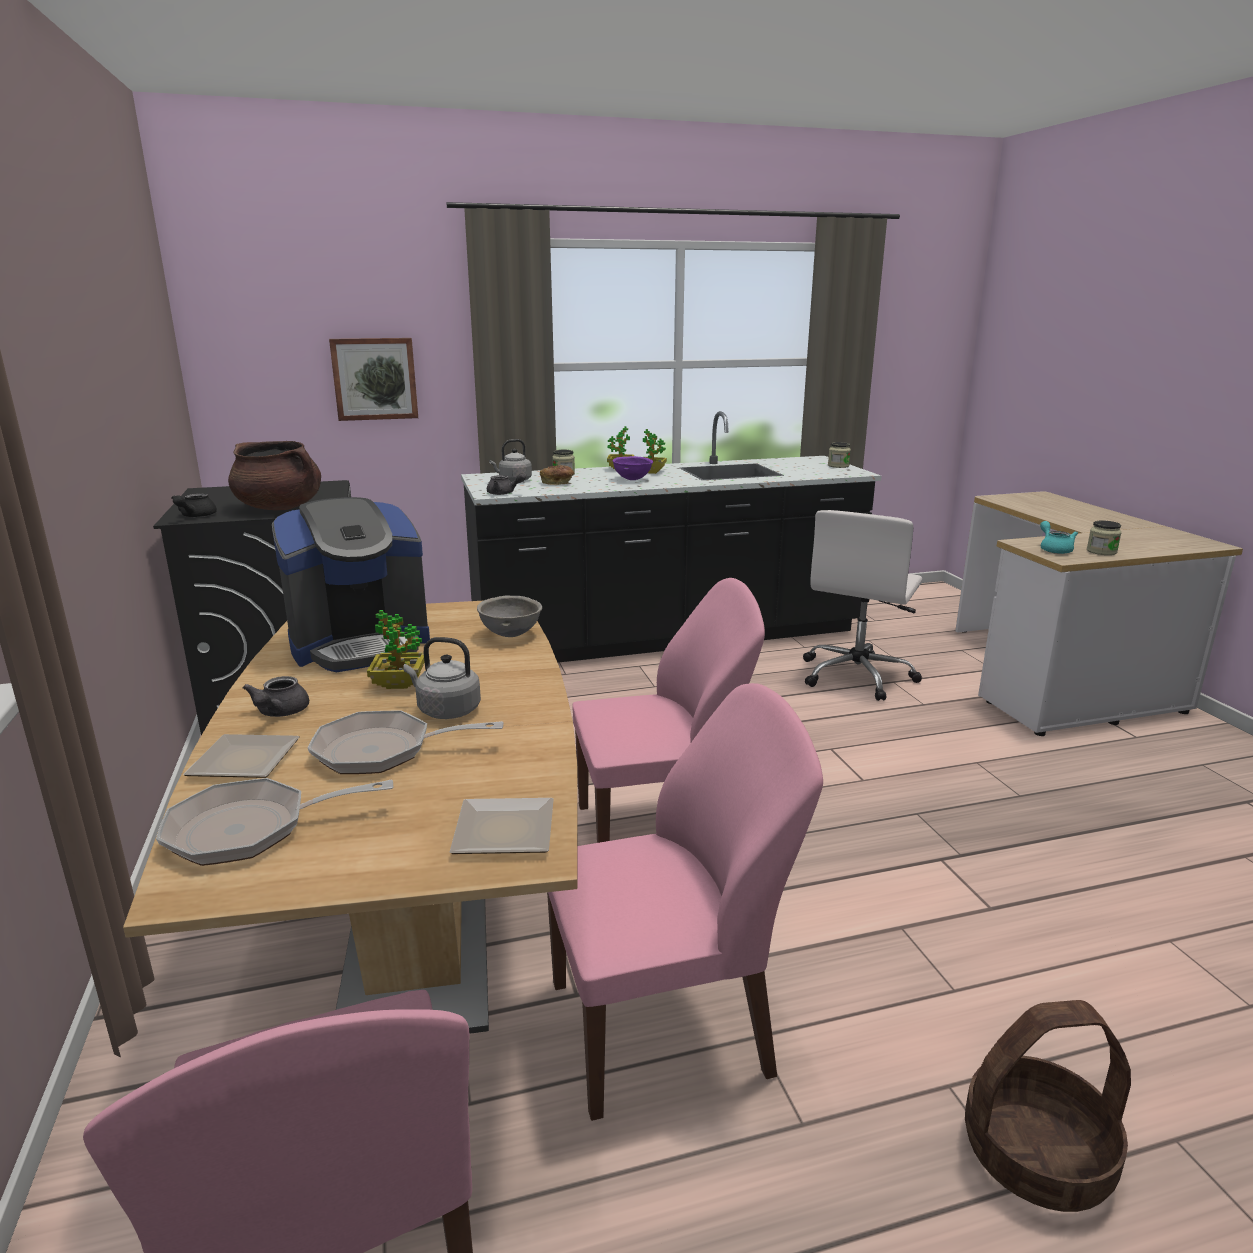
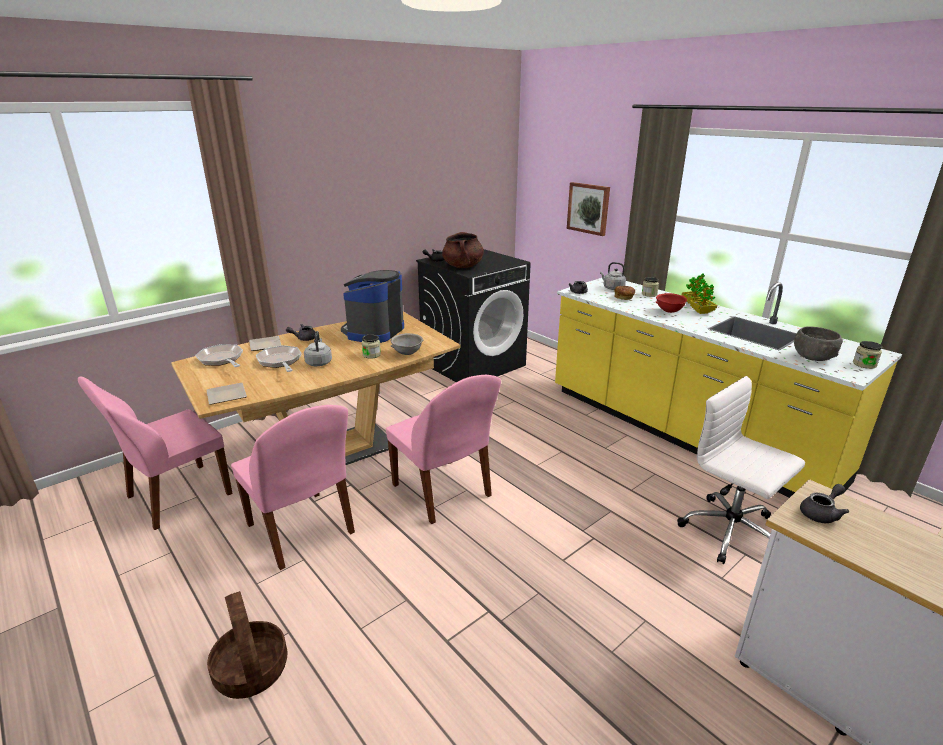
camera: 65 degrees right, 5 degrees up
coffee machine [272,497,430,672] -> coffee machine turned 75 degrees clockwise [341,270,404,343]
potted plant [367,610,425,689] -> none
black counter [461,411,882,663] -> yellow counter [555,278,902,498]
purple bowl [613,456,653,480] -> red bowl [656,293,687,313]
white office chair [803,510,923,701] -> white office chair turned 45 degrees clockwise [677,376,805,564]
turquoise teapot [1040,521,1078,554] -> grey teapot [800,484,849,523]
jar [1087,521,1122,555] -> jar moved to [362,335,381,359]
none -> grey bowl [794,326,843,361]

